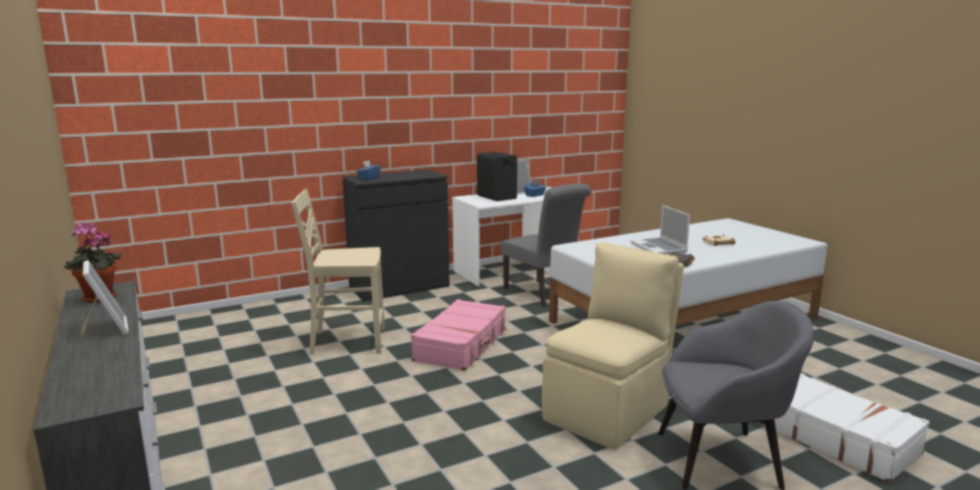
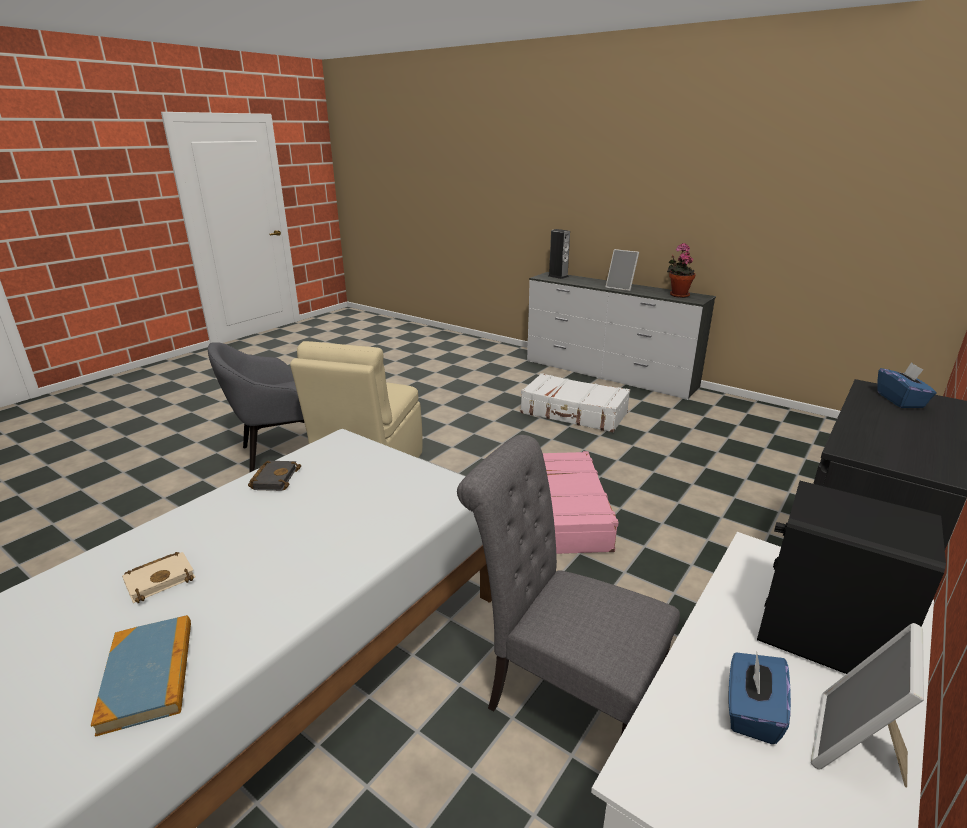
camera: 155 degrees right, 10 degrees up
beige chair [291,189,385,355] -> none
laptop [630,205,690,255] -> none
white suitcase [757,373,930,483] -> white suitcase moved to [521,373,630,432]
none -> book [91,615,191,737]
none -> speaker [548,229,570,279]

